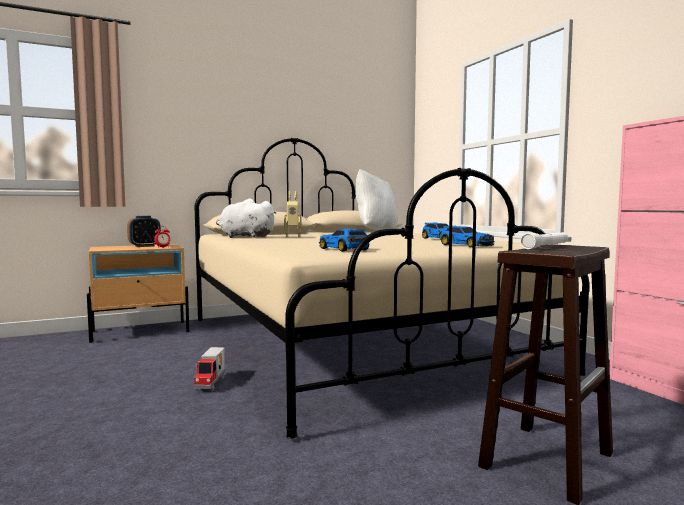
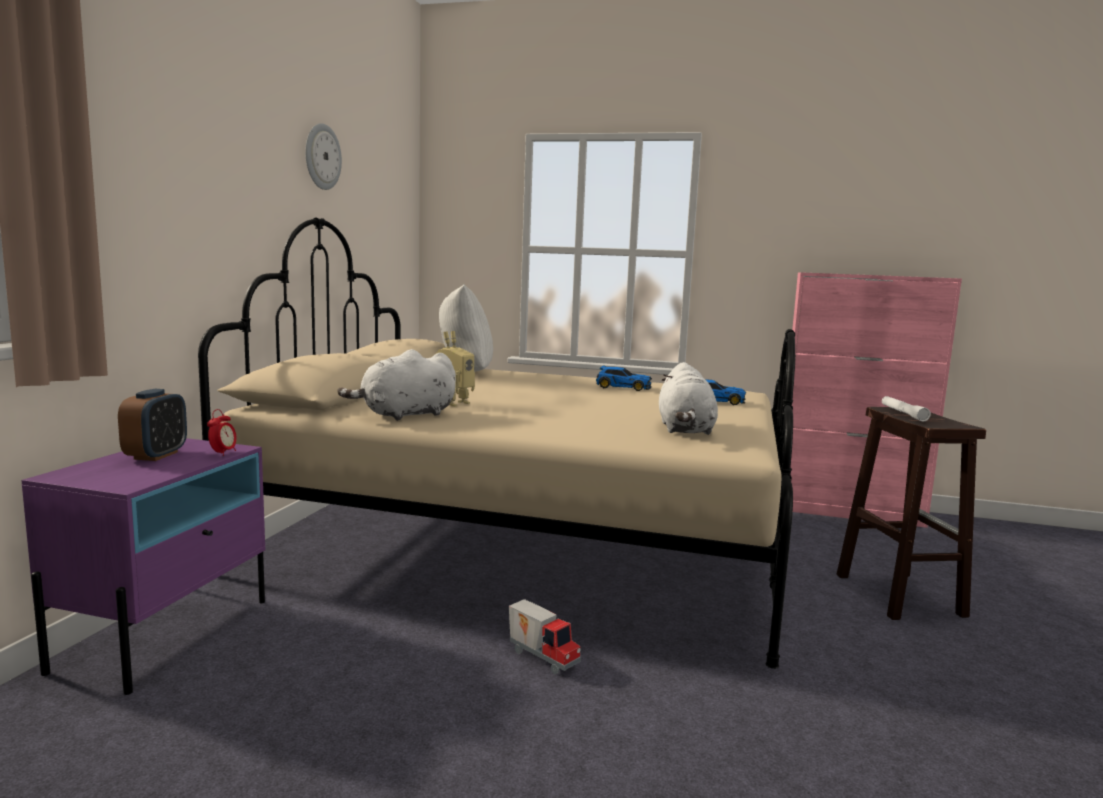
camera: 50 degrees left, 5 degrees up
beige nightstand [87,244,189,343] -> purple nightstand [21,438,265,695]
toy car [319,229,369,252] -> white plush toy [659,362,718,435]
none -> wall clock [305,123,342,190]

